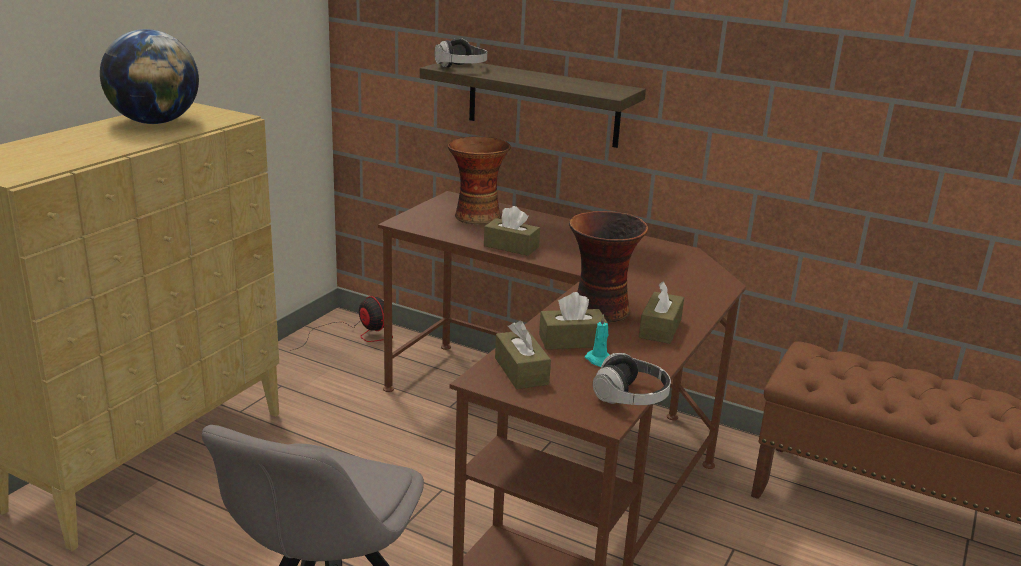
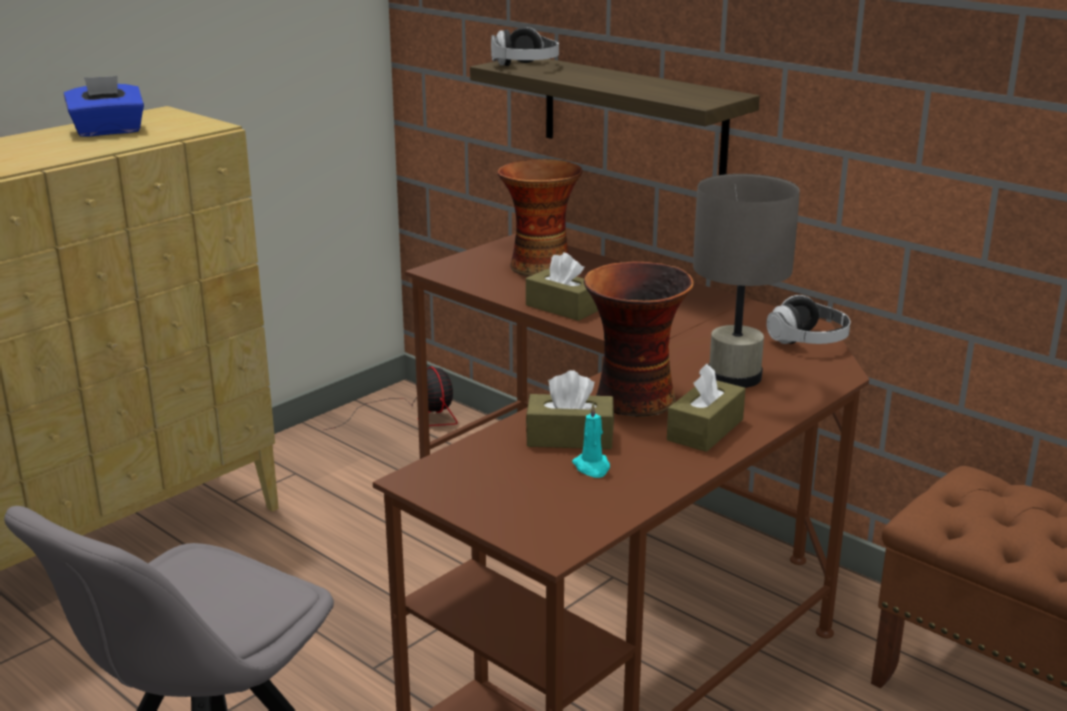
camera: 15 degrees right, 0 degrees up
globe [100,29,199,124] -> blue tissue box [64,76,144,137]
brown tissue box [495,321,551,389] -> none
headphones [593,353,671,405] -> headphones moved to [766,295,850,344]
none -> grey table lamp [693,174,800,388]

